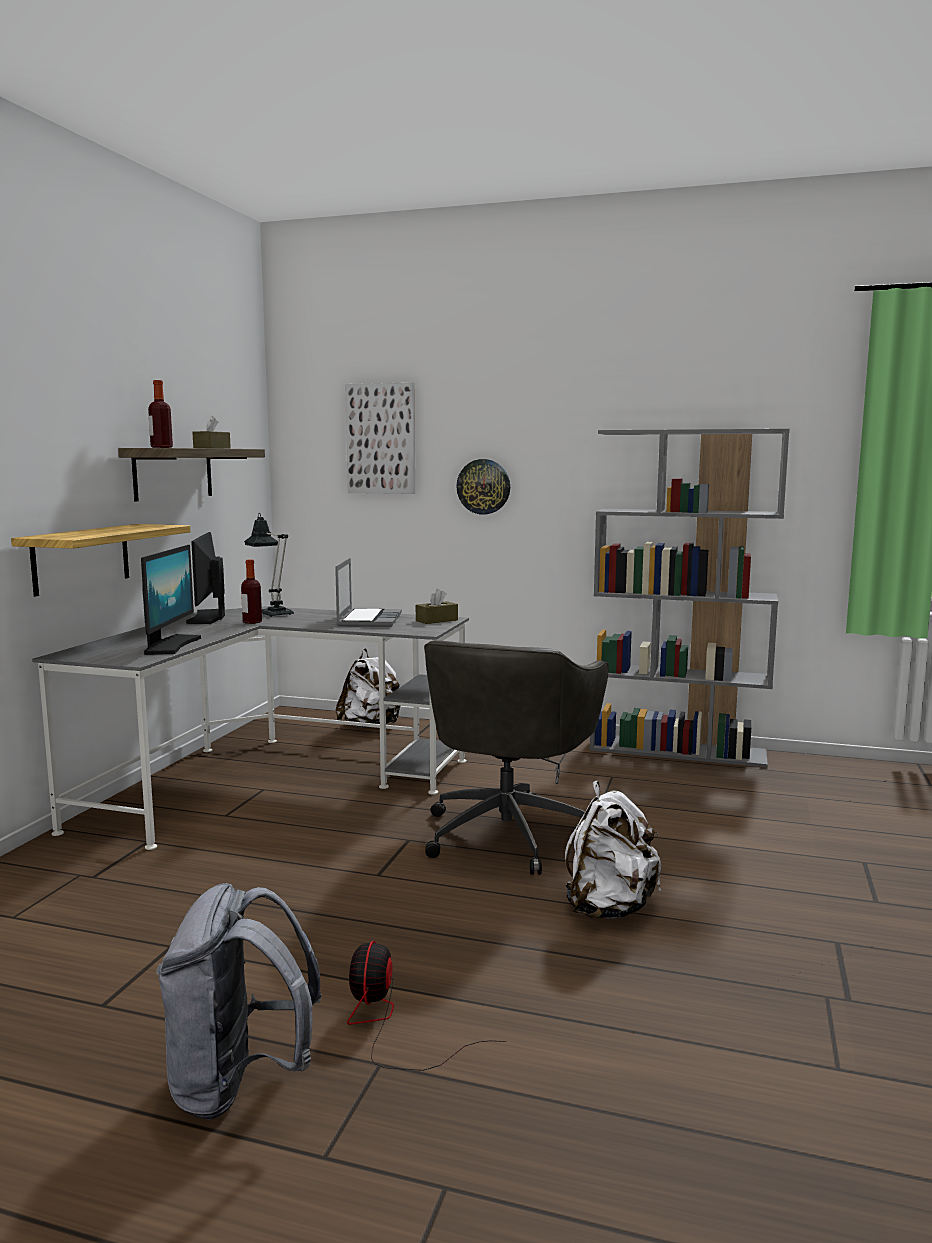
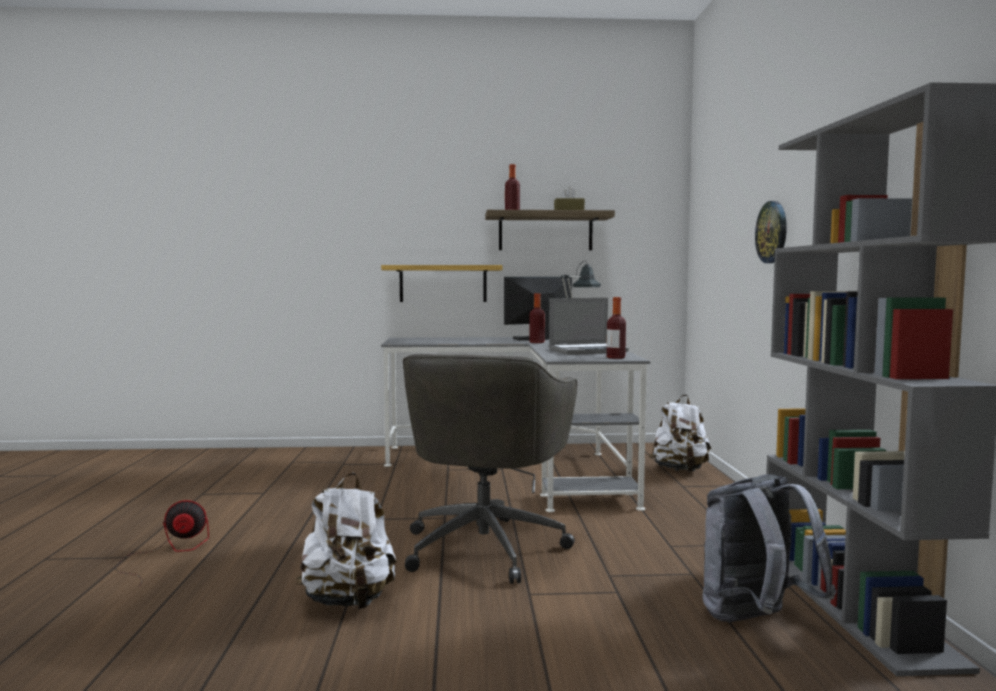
camera: 70 degrees right, 5 degrees down
monitor [141,545,201,655] -> none
grey backpack [156,883,322,1120] -> grey backpack moved to [703,474,837,622]
picture [345,382,415,494] -> none
brown tissue box [416,589,458,624] -> bottle [607,297,626,359]
grey office chair [424,640,609,875] -> grey office chair turned 75 degrees counterclockwise [403,354,577,584]

